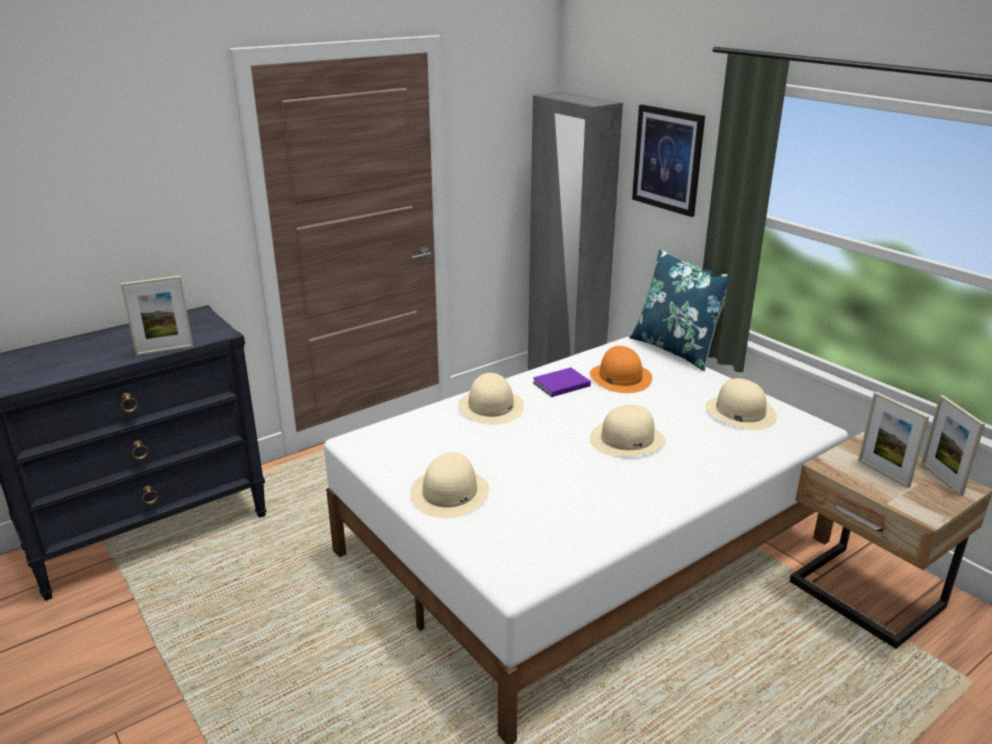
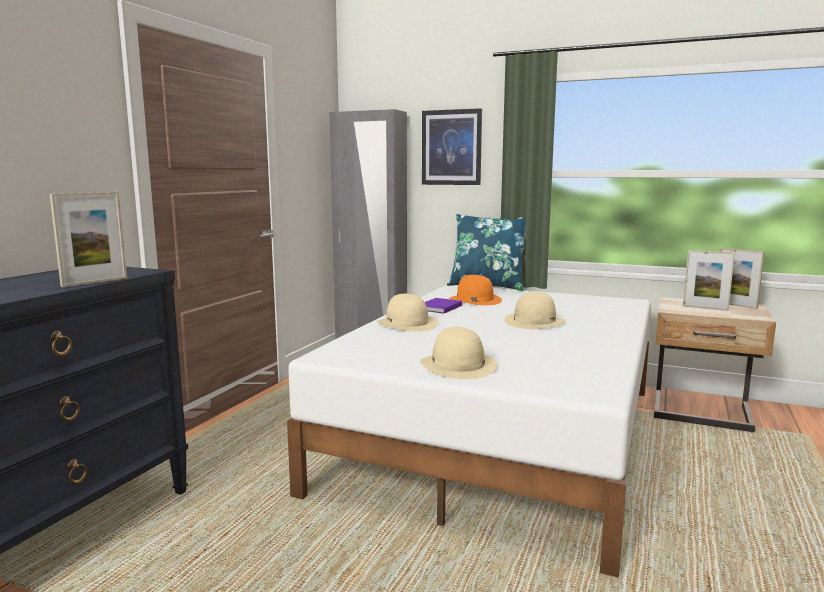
camera: 30 degrees left, 15 degrees down
beige hat [705,378,777,430] -> none

